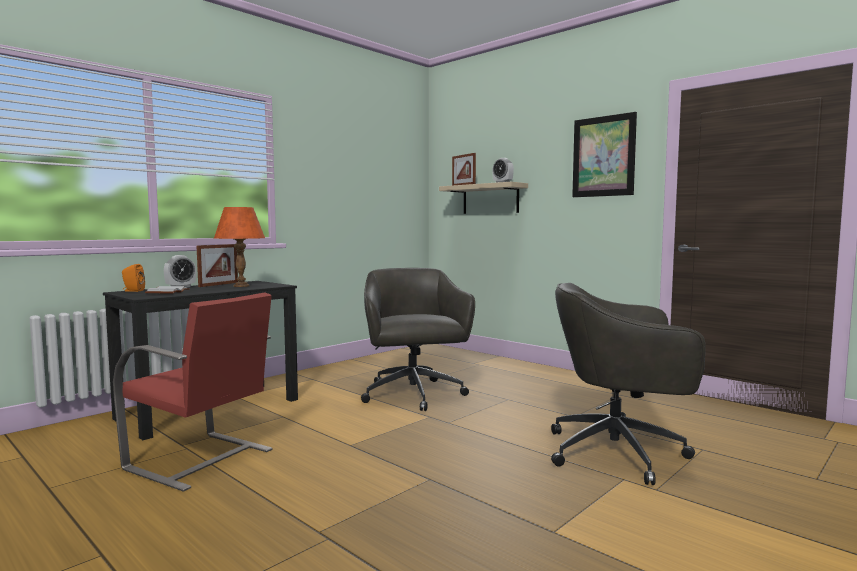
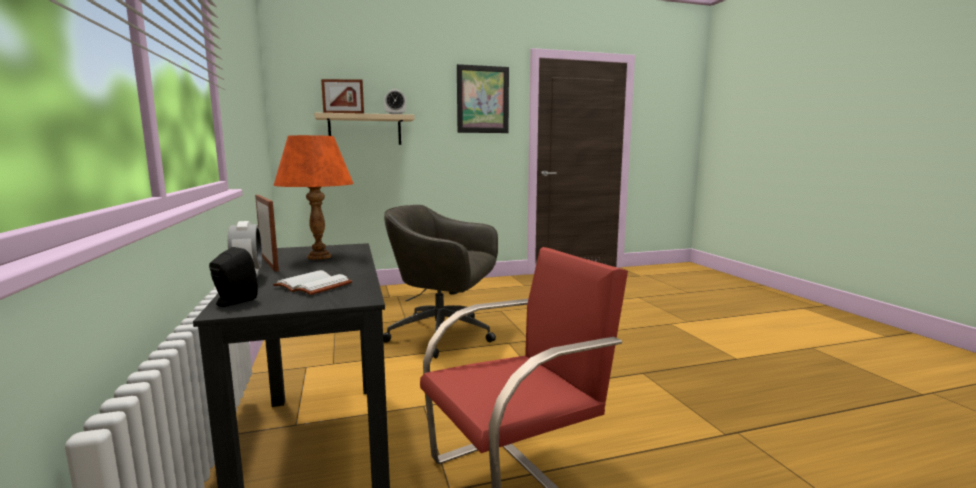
camera: 60 degrees left, 5 degrees up
orange speaker [122,264,145,292] -> black speaker [209,247,258,307]
grey office chair [551,283,706,485] -> none

